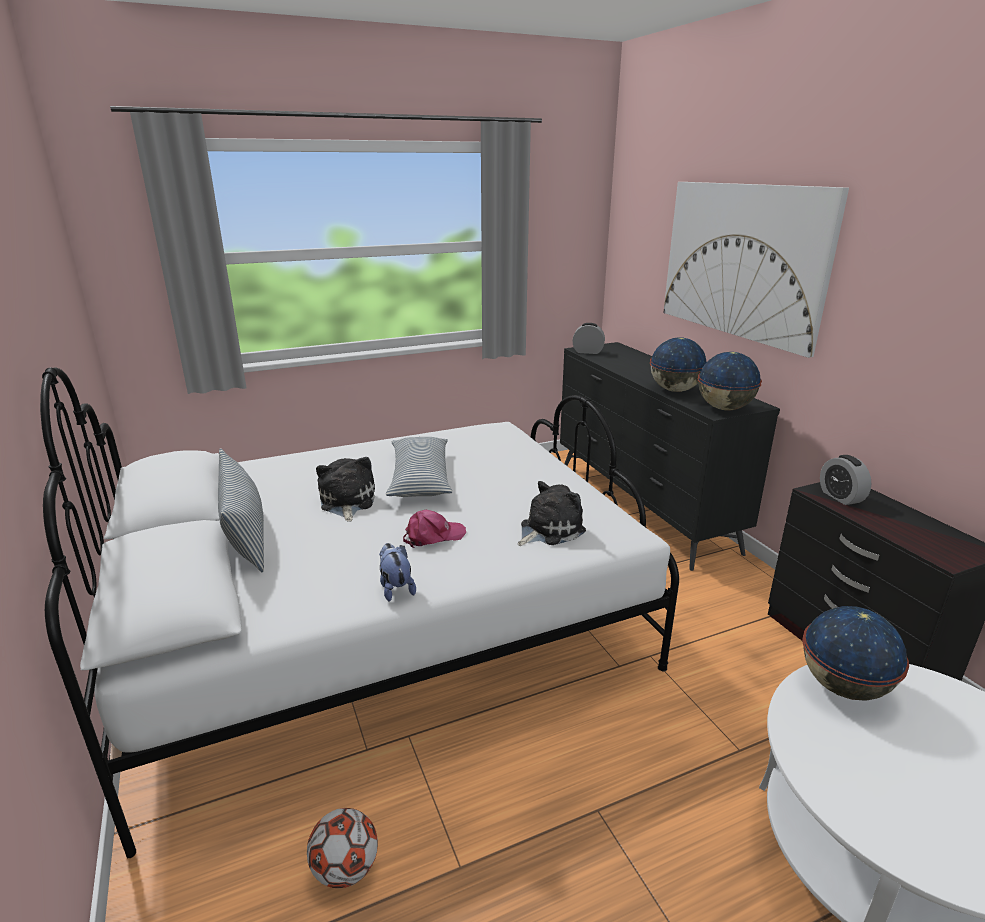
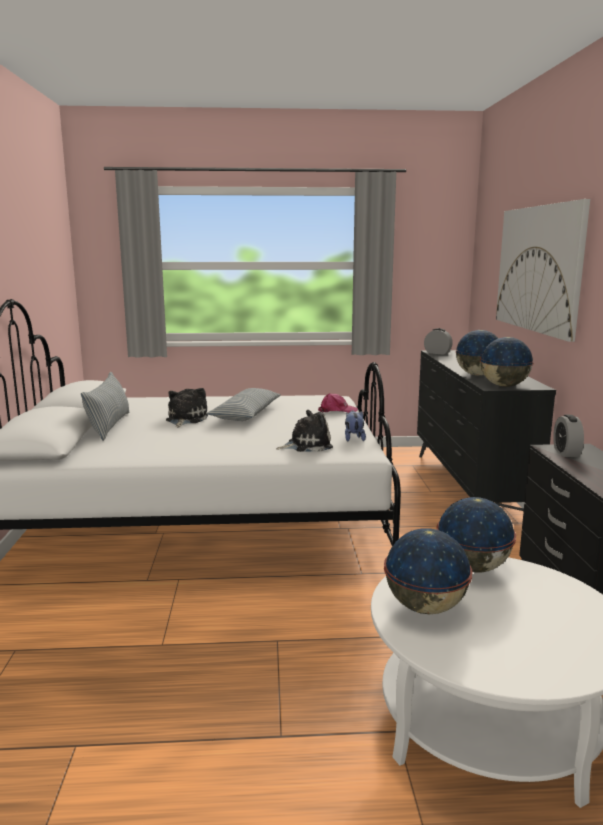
camera: 20 degrees right, 10 degrees down
football [307,808,378,888] -> none
plush toy [379,543,416,602] -> plush toy moved to [345,411,366,441]
pink cap [403,510,466,548] -> pink cap moved to [318,393,358,413]
none -> globe [384,528,473,614]

